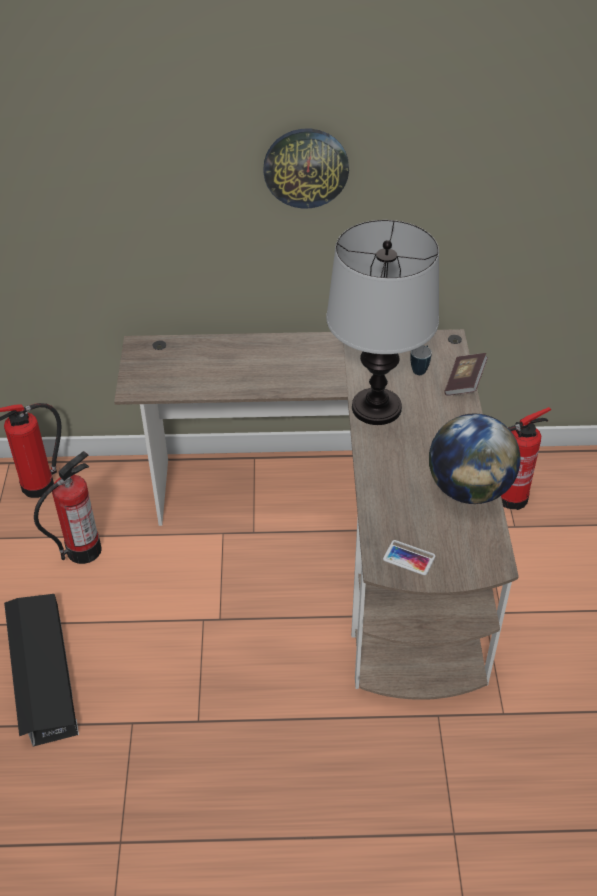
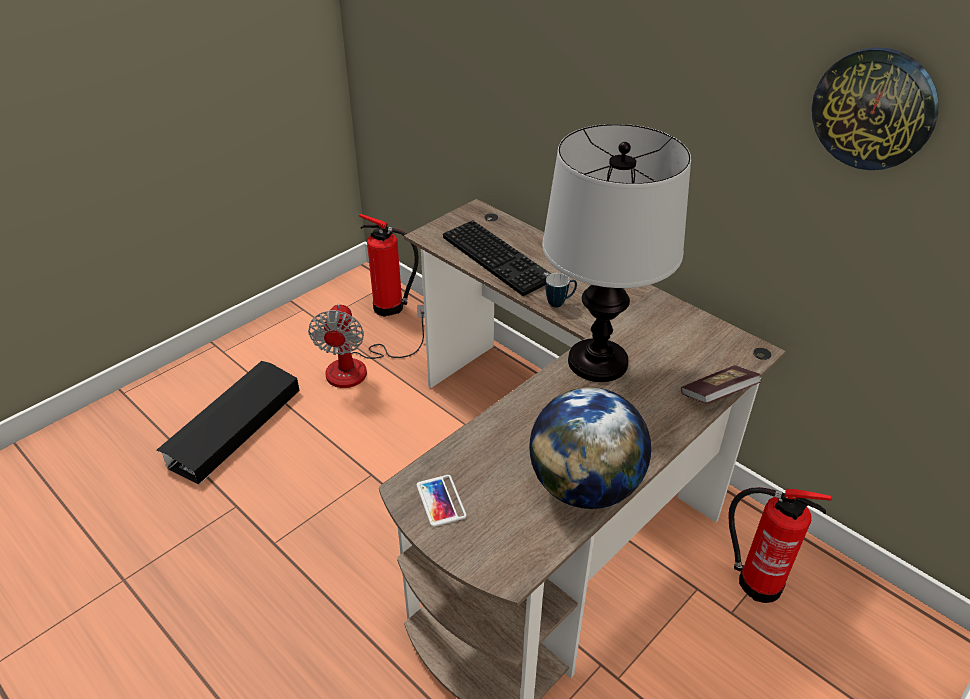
camera: 45 degrees right, 5 degrees down
fire extinguisher [34,451,102,564] -> fan [308,304,424,388]
wall clock [263,129,349,208] -> wall clock moved to [812,47,939,170]
mug [410,345,432,375] -> mug moved to [545,273,577,308]
none -> keyboard [443,220,551,296]

